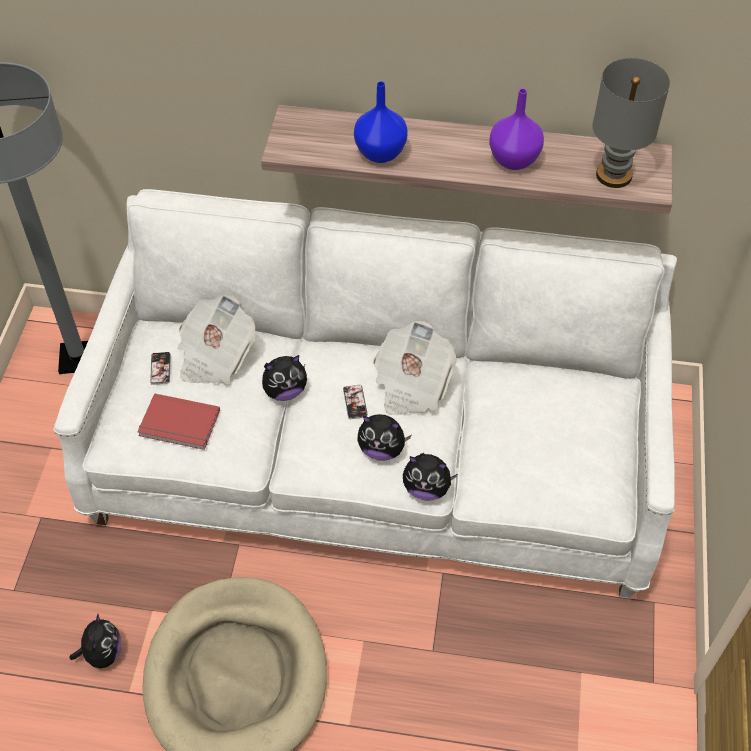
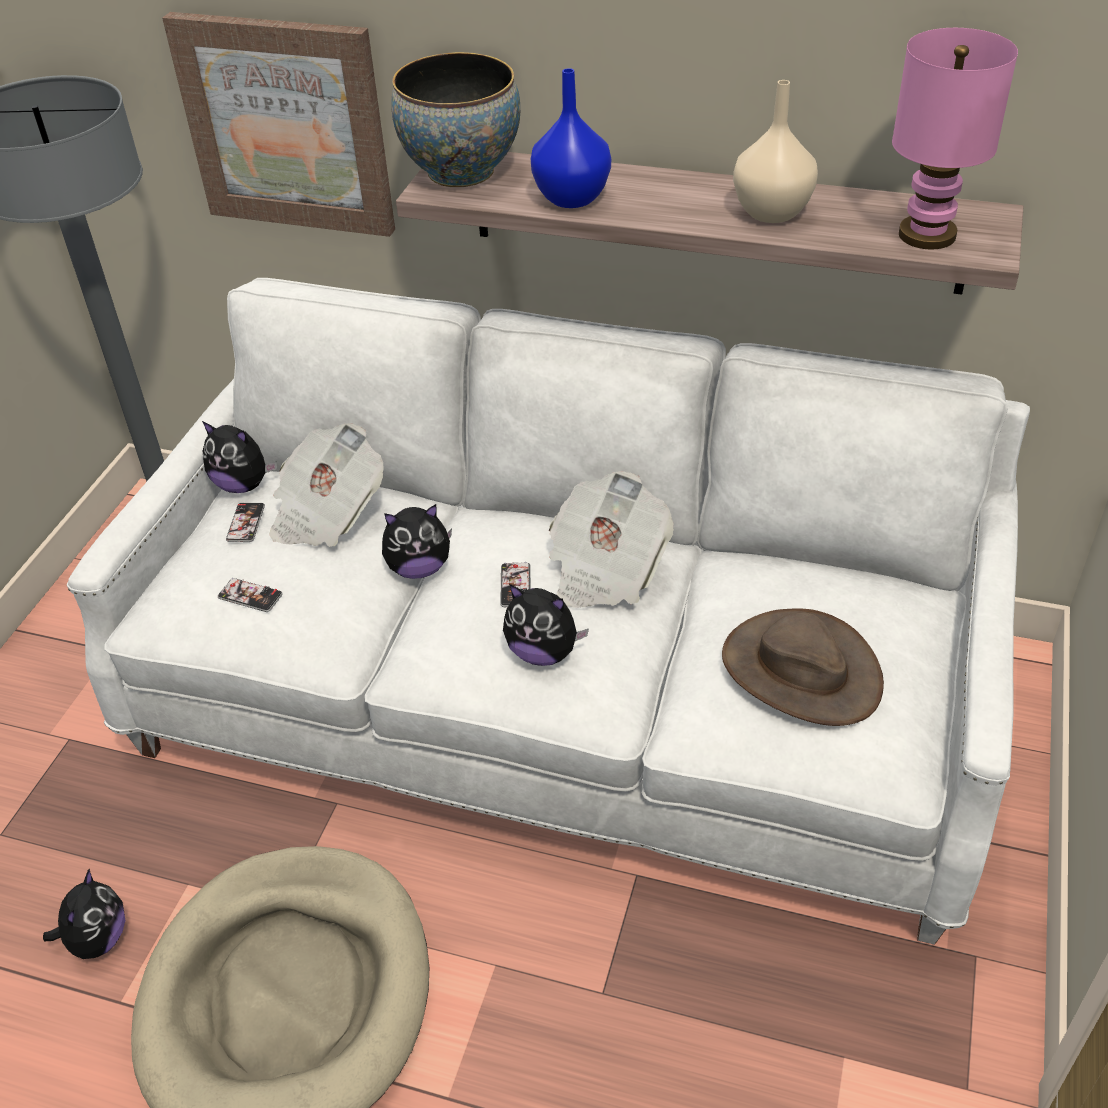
camera: 10 degrees right, 10 degrees down
red book [137,393,220,450] -> phone [218,578,283,612]
plush toy [403,453,457,500] -> plush toy moved to [202,421,277,493]
purple vase [489,88,544,170] -> beige vase [733,80,818,223]
grey table lamp [592,58,670,188] -> pink table lamp [892,28,1018,249]
none -> picture [162,12,395,237]
none -> bowl [391,52,520,187]
none -> brown hat [722,608,884,726]

